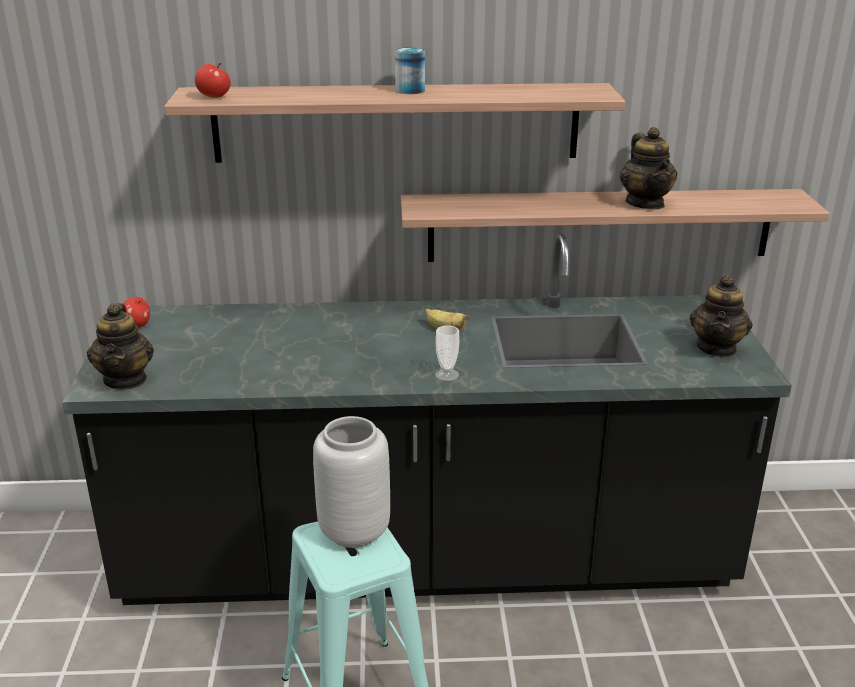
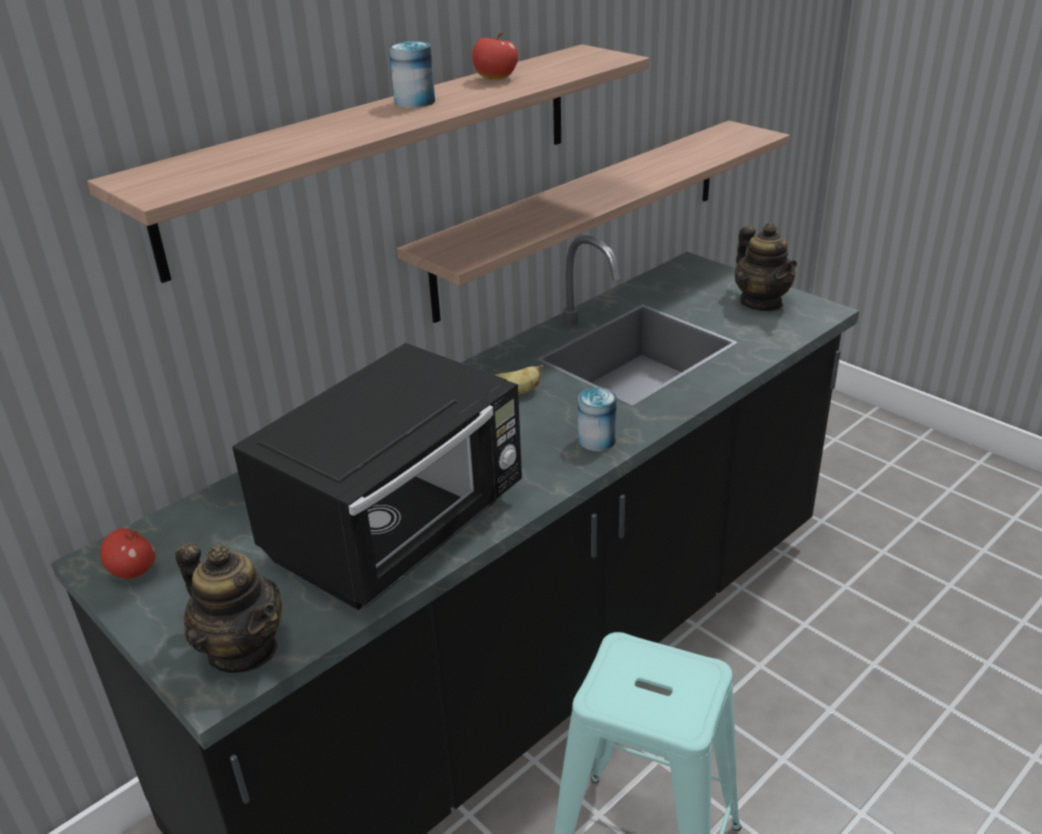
camera: 40 degrees left, 5 degrees up
apple [195,63,231,98] -> apple moved to [473,32,518,80]
grey vase [313,416,390,548] -> none
cup [435,325,459,381] -> can [578,387,617,451]
teapot [620,127,677,209] -> none
none -> black microwave [232,343,522,610]

